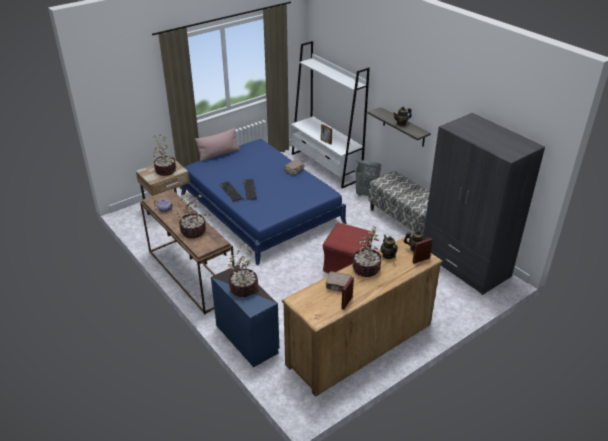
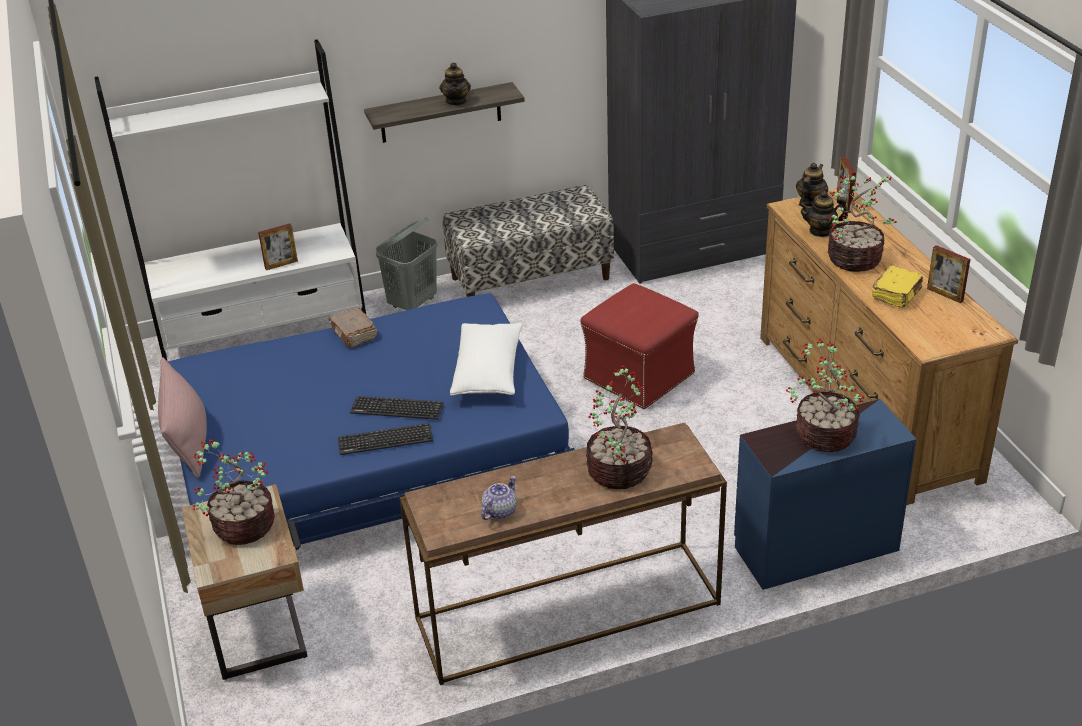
camera: 70 degrees left, 0 degrees up
brown book [326,271,352,292] -> yellow book [872,266,923,308]
none -> white pillow [450,323,523,396]

